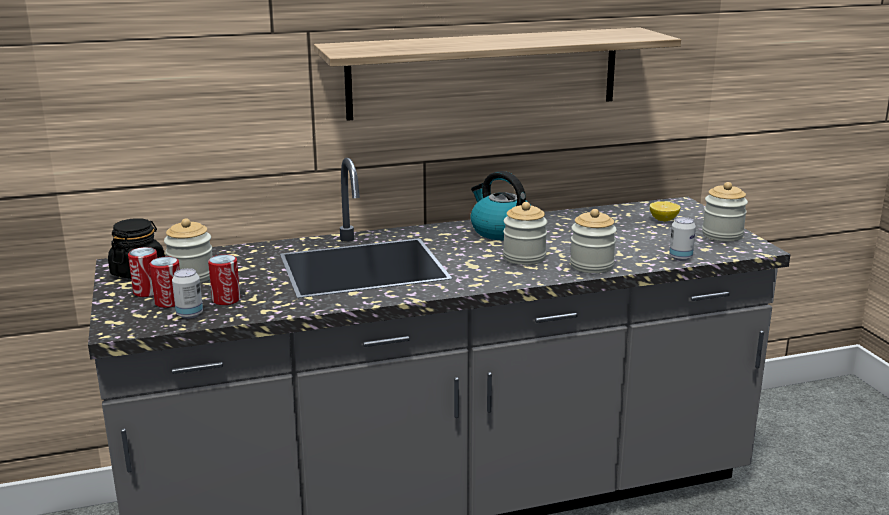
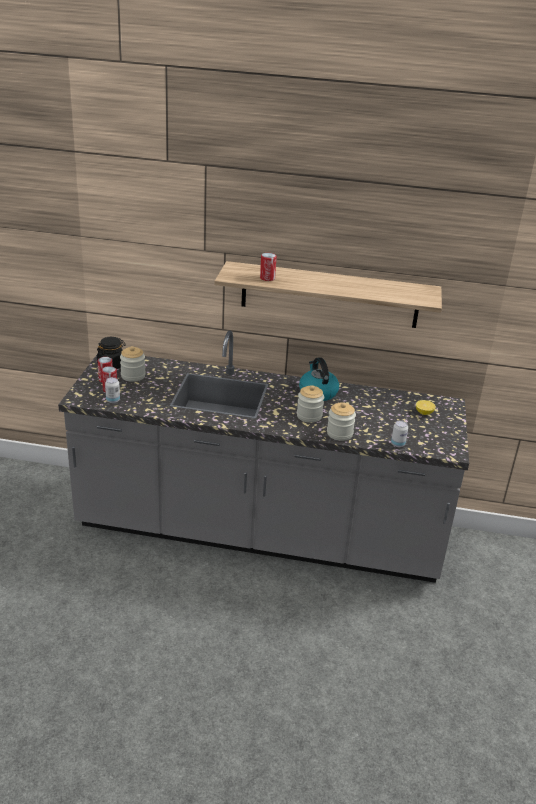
camera: 25 degrees right, 10 degrees up
can [208,254,240,305] -> can moved to [260,253,277,281]
jar [702,182,748,241] -> none

